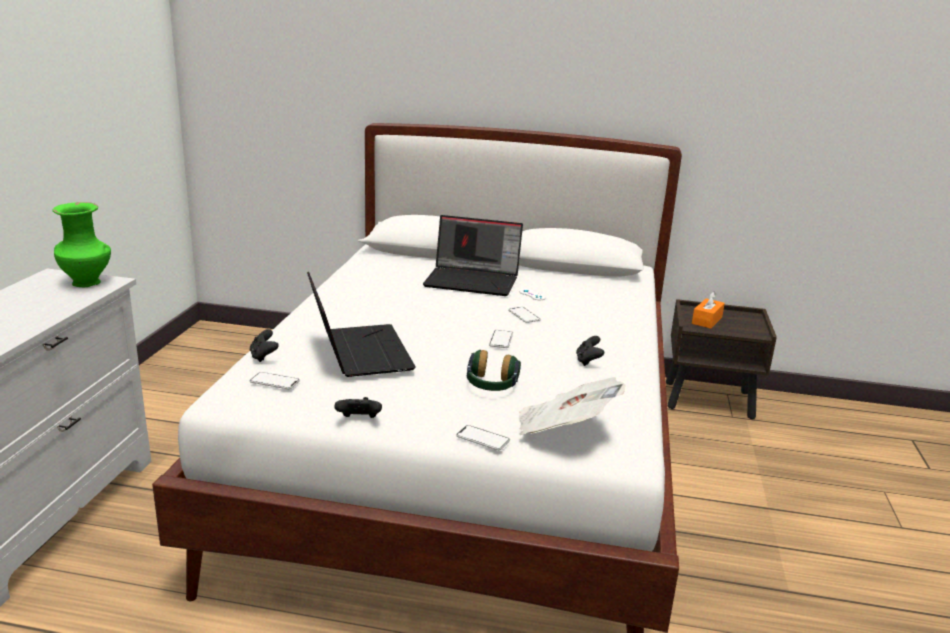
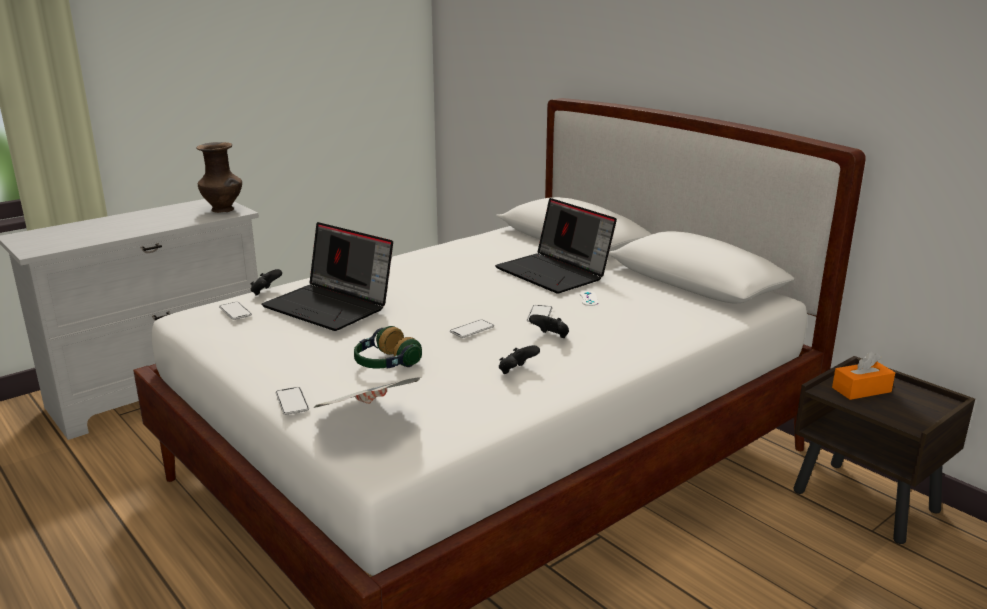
camera: 40 degrees right, 0 degrees up
green vase [52,202,111,287] -> brown vase [196,142,242,213]
laptop [307,271,416,377] -> laptop turned 105 degrees clockwise [261,222,393,331]
black game controller [334,397,382,418] -> black game controller moved to [529,314,569,338]

